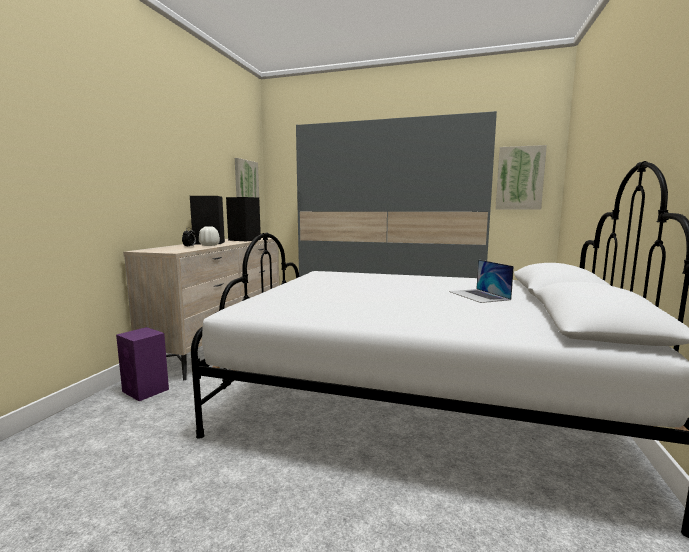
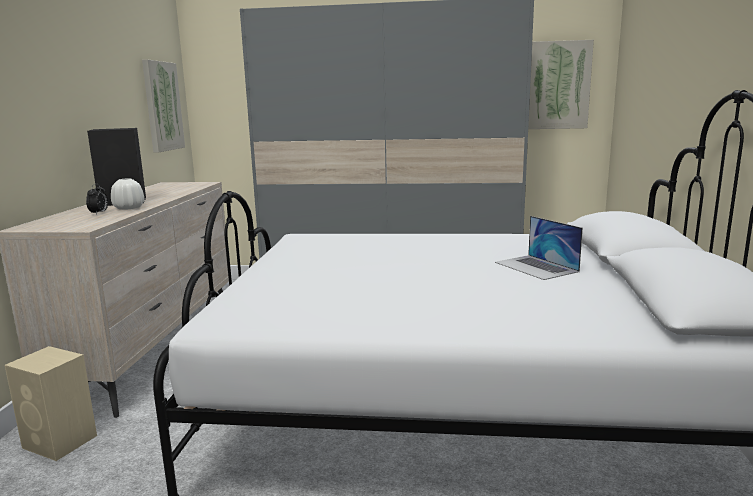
camera: 10 degrees left, 5 degrees up
purple speaker [116,327,169,401] -> beige speaker [5,346,97,461]
black speaker [226,197,261,241] -> none

